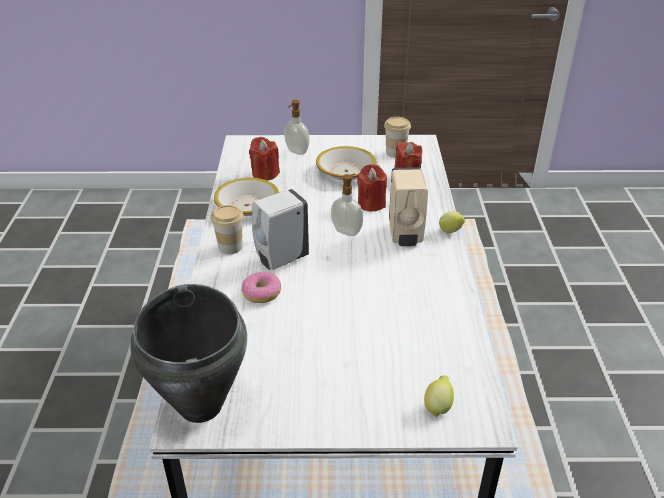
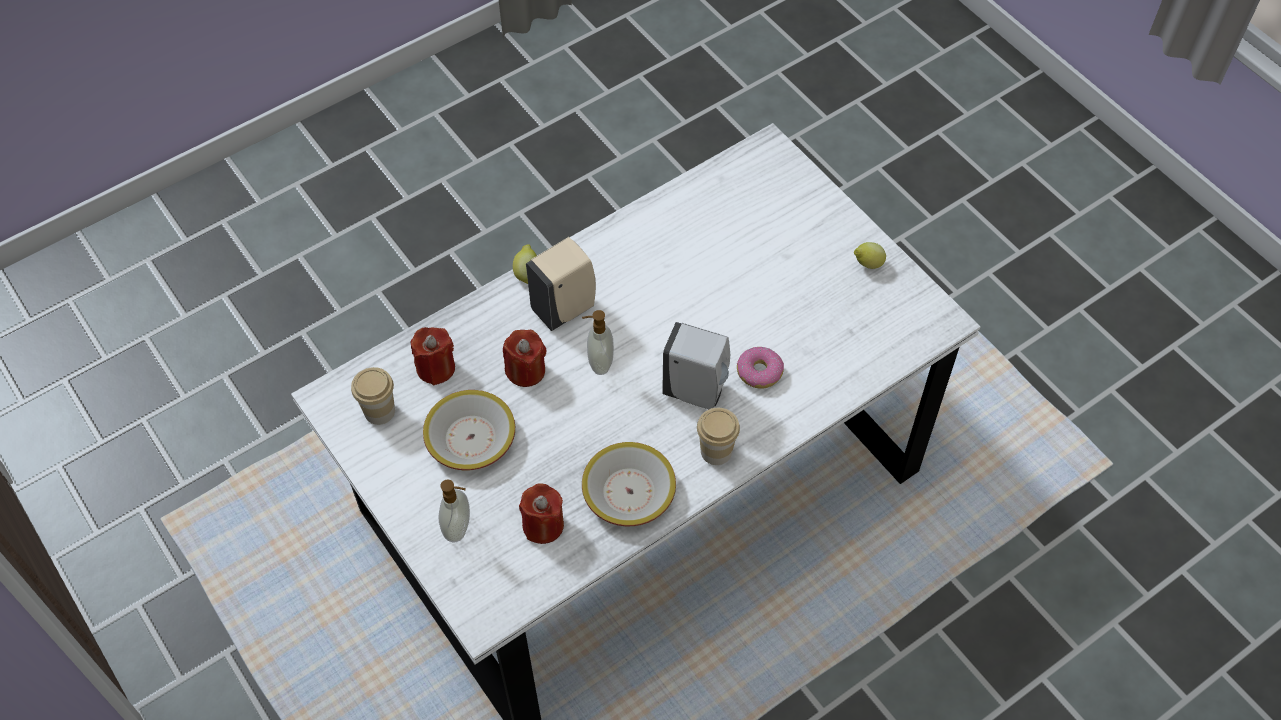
camera: 125 degrees left, 20 degrees up
black cooking pot [130,284,247,423] -> none
lemon [424,375,454,418] -> lemon moved to [854,242,886,269]

